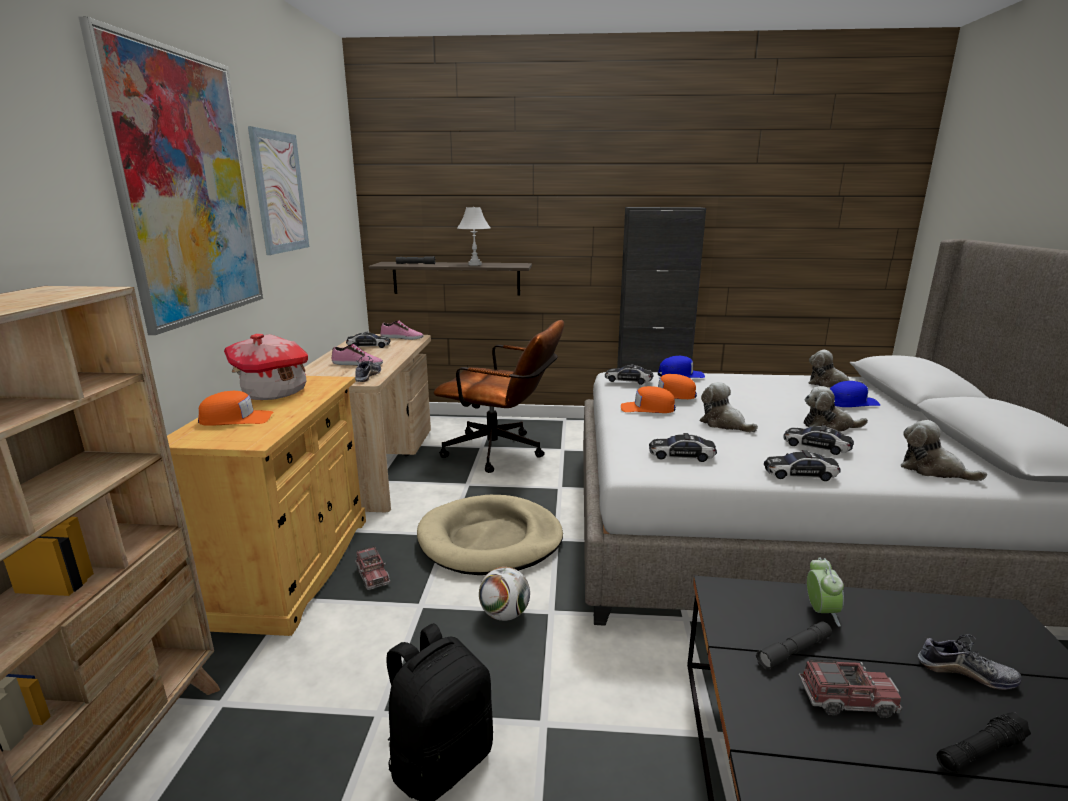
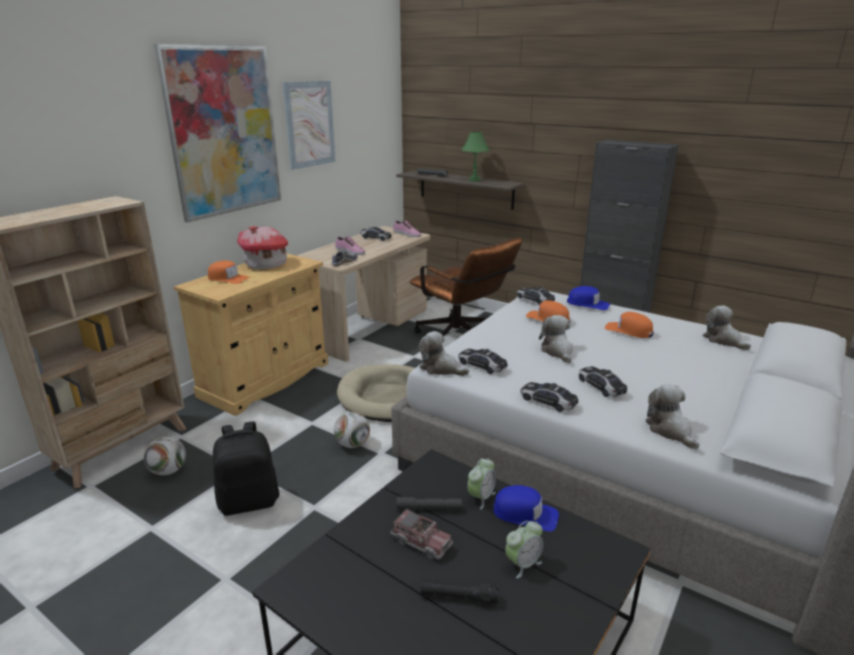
camera: 30 degrees right, 5 degrees up
toy truck [355,546,391,590] -> none
white table lamp [457,207,490,266] -> green table lamp [462,132,490,182]
orange cap [621,386,675,413] -> orange cap moved to [605,312,653,338]
plush toy [804,386,868,432] -> plush toy moved to [419,331,469,376]
blue cap [830,381,880,407] -> blue cap moved to [493,485,559,532]
shoe [918,635,1022,690] -> alarm clock [505,521,543,579]
none -> football [144,436,186,476]

